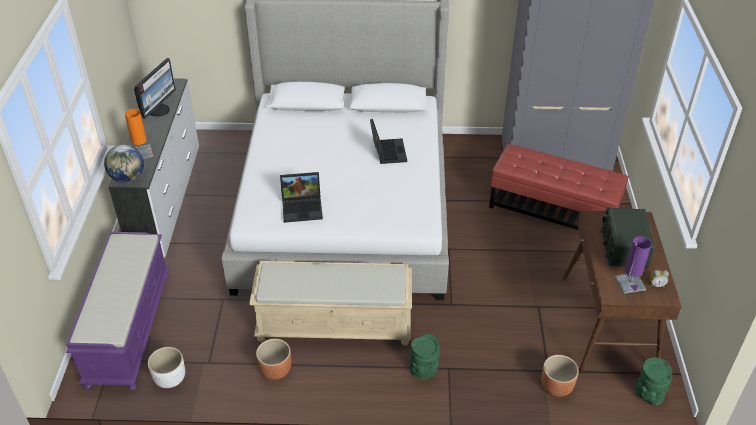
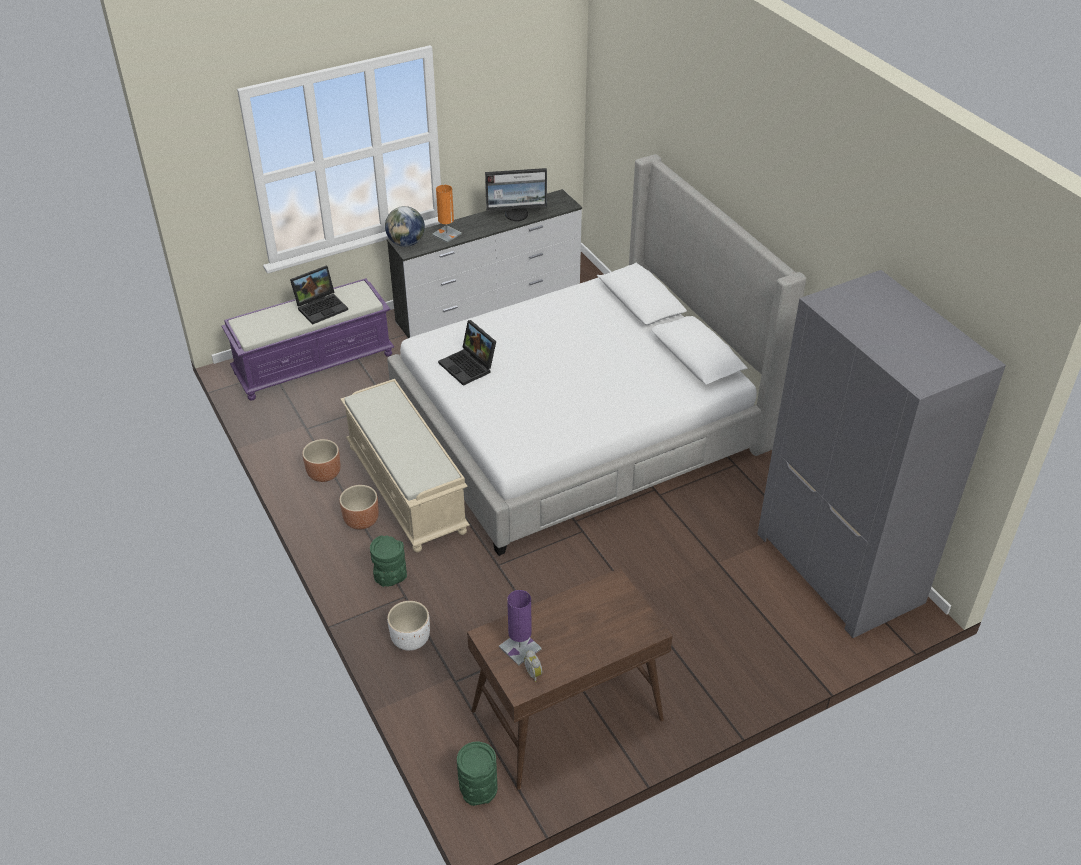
camera: 60 degrees right, 0 degrees up
white planter [148,347,185,388] -> white planter moved to [387,601,430,651]
laptop [370,119,407,164] -> laptop moved to [290,266,348,324]
red ottoman [489,144,628,230] -> none
brown planter [541,355,579,397] -> brown planter moved to [339,485,379,530]
radio [601,208,655,268] -> none

